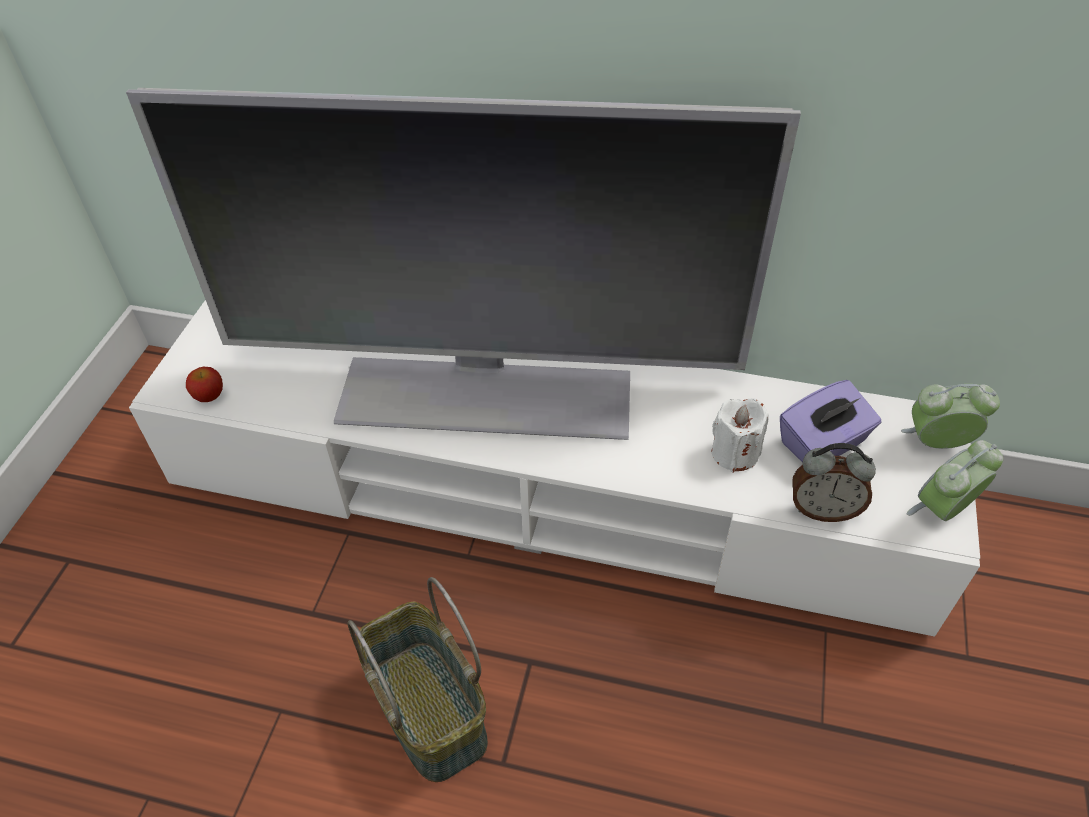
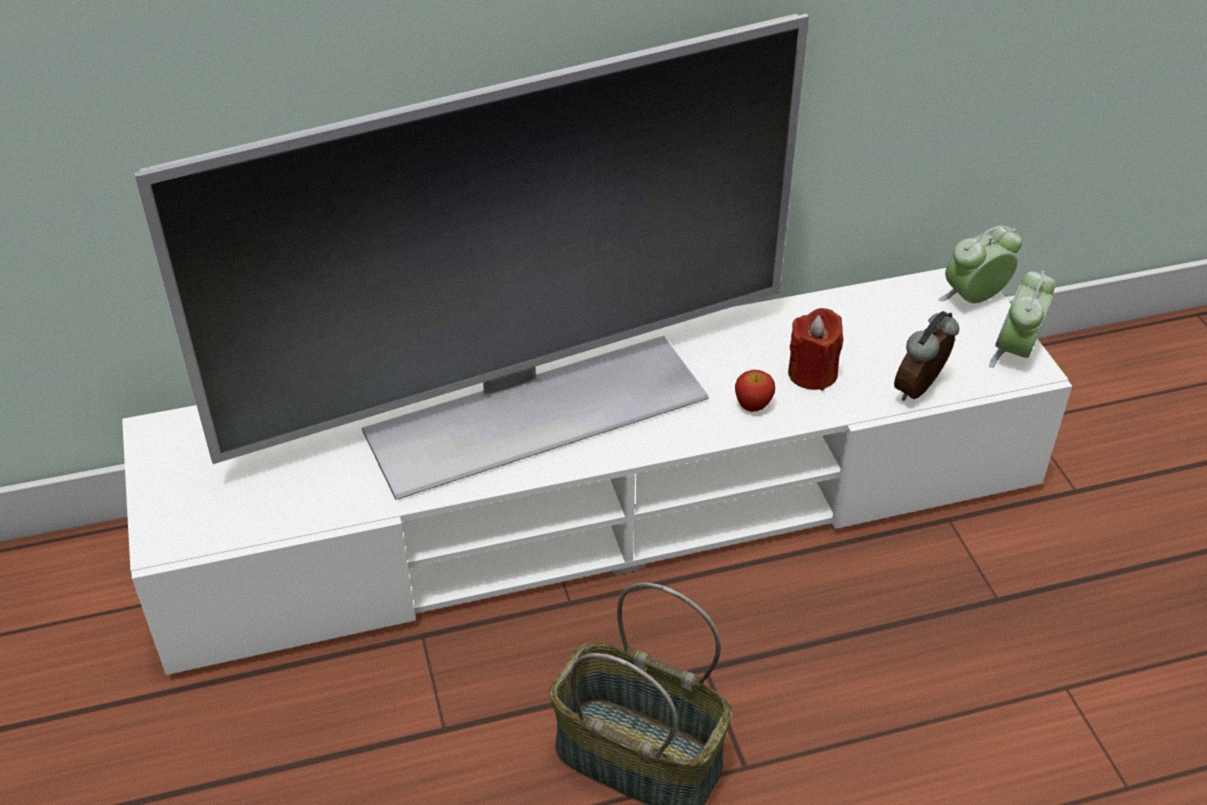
camera: 30 degrees left, 5 degrees down
apple [186,367,223,402] -> apple moved to [735,370,775,412]
white candle [712,398,769,473] -> red candle [788,308,843,391]
purple tissue box [780,380,881,463] -> none
alarm clock [792,443,876,522] -> alarm clock turned 150 degrees clockwise [894,311,959,401]

